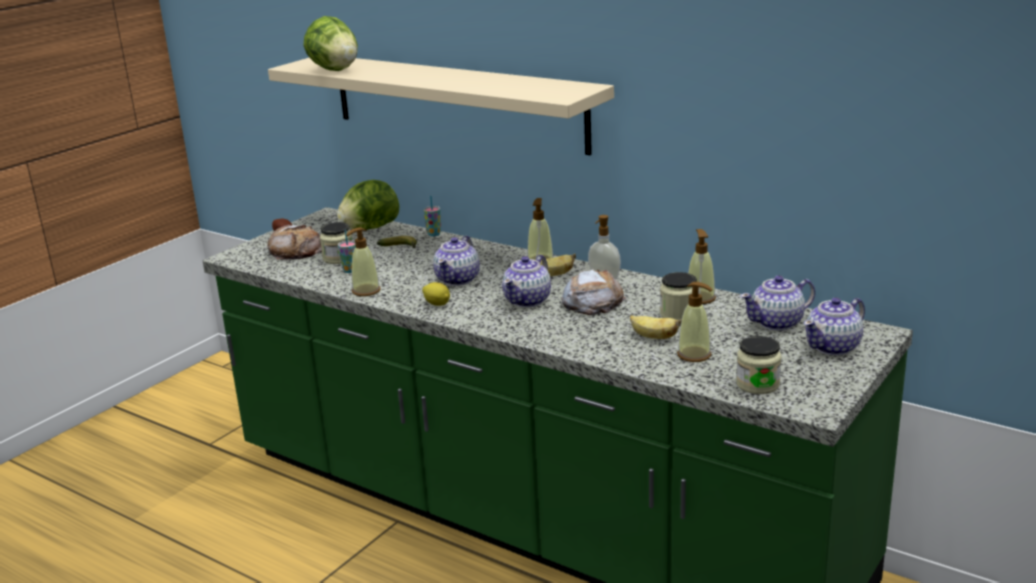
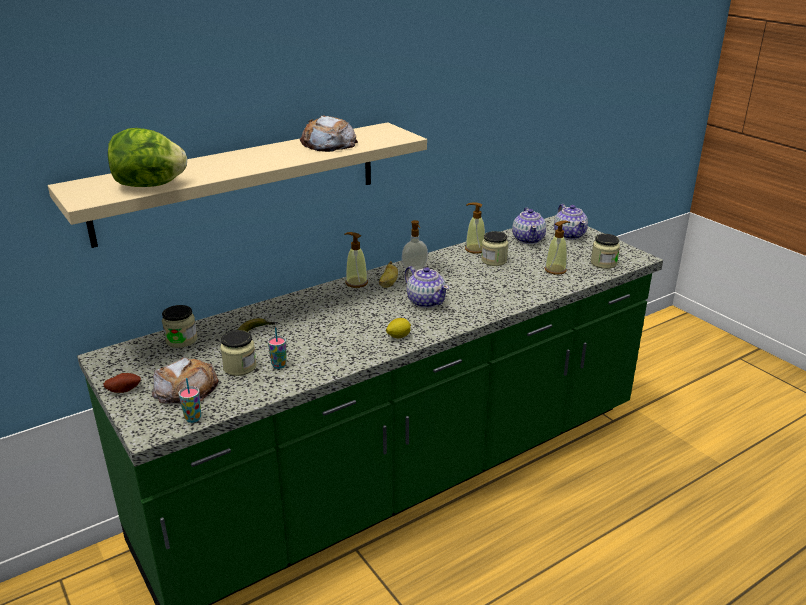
camera: 70 degrees left, 5 degrees up
lettuce [337,180,399,230] -> jar [162,305,197,348]
soap dispenser [346,227,381,296] -> none
cup [424,196,441,236] -> cup moved to [179,378,201,423]
teapot [433,236,480,286] -> none
bread [562,269,626,315] -> bread moved to [300,115,358,152]
banana [630,315,682,339] -> none

